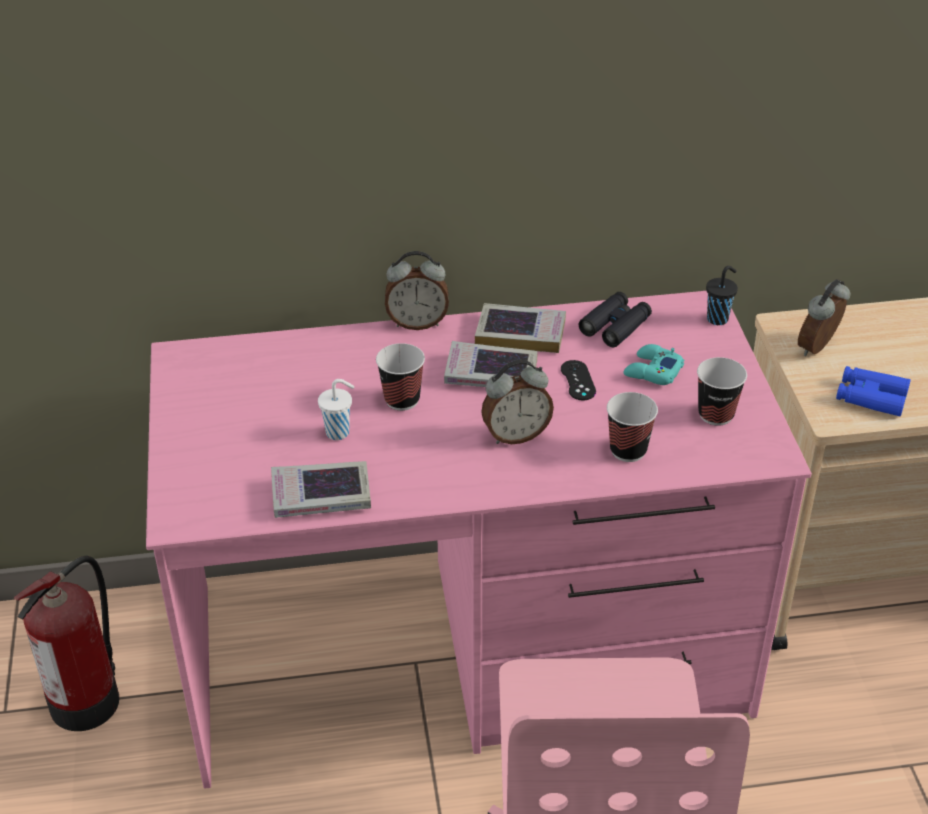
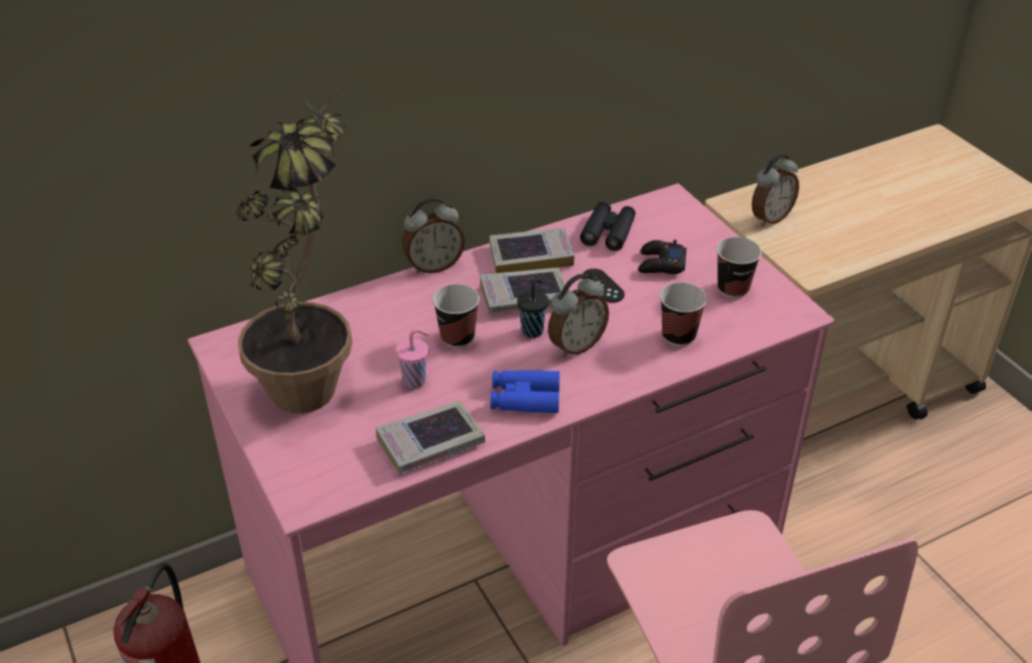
camera: 20 degrees left, 0 degrees up
white cup [318,379,354,440] -> pink cup [396,329,429,389]
turquoise game controller [624,344,684,385] -> black game controller [638,239,686,274]
black cup [706,266,738,325] -> black cup moved to [517,278,549,338]
alarm clock [798,279,850,356] -> alarm clock turned 150 degrees counterclockwise [752,154,799,226]
blue binoculars [836,366,911,416] -> blue binoculars moved to [490,370,560,413]
none -> potted plant [236,87,352,413]

